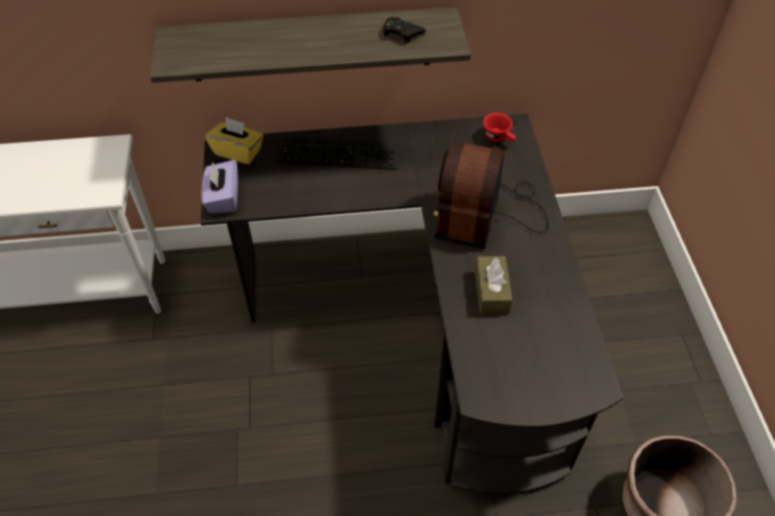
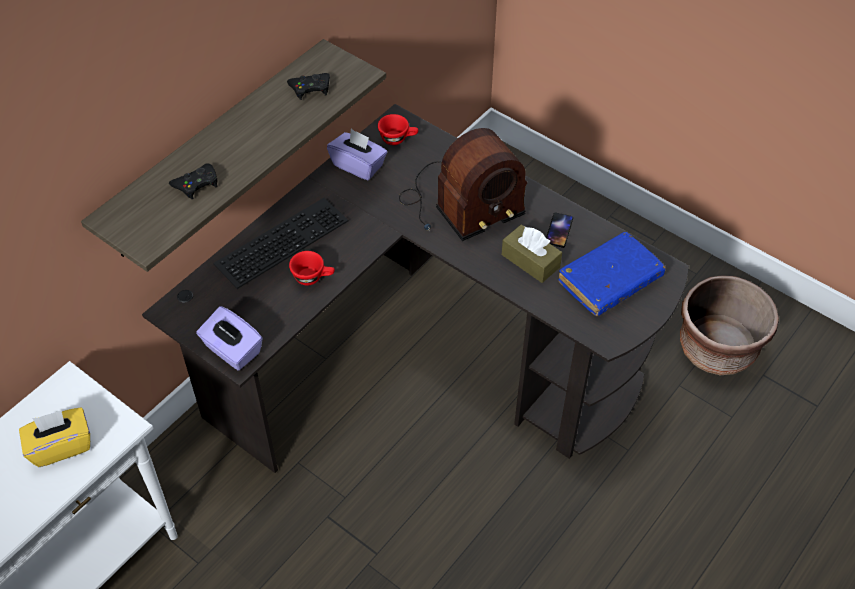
camera: 45 degrees left, 0 degrees up
yellow tissue box [205,117,264,164] -> yellow tissue box moved to [19,407,90,467]
radio [434,141,549,249] -> radio turned 90 degrees counterclockwise [399,128,527,241]
none -> black game controller [169,163,218,199]
none -> red cup [289,251,335,285]
none -> purple tissue box [327,129,387,180]
none -> phone [546,212,573,248]
none -> blue book [558,232,666,316]

